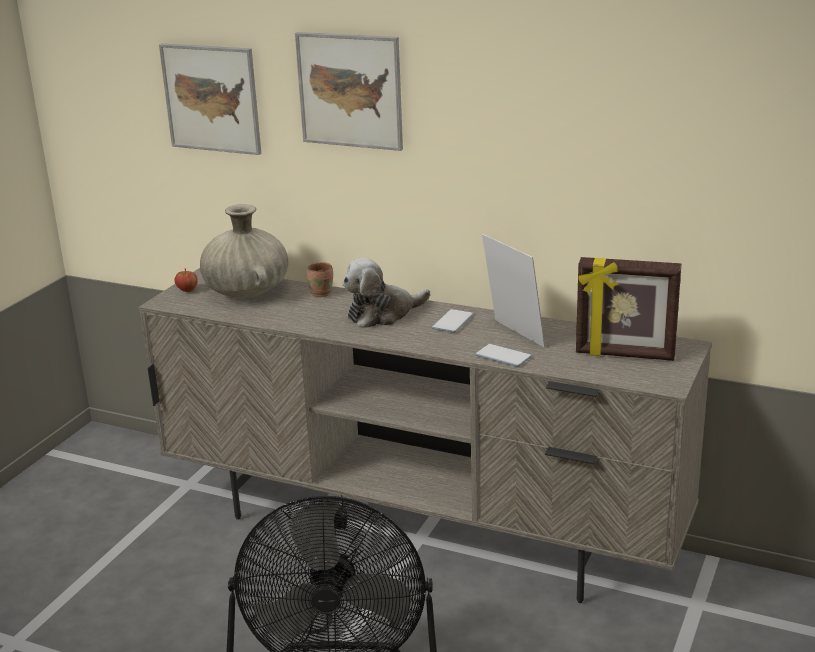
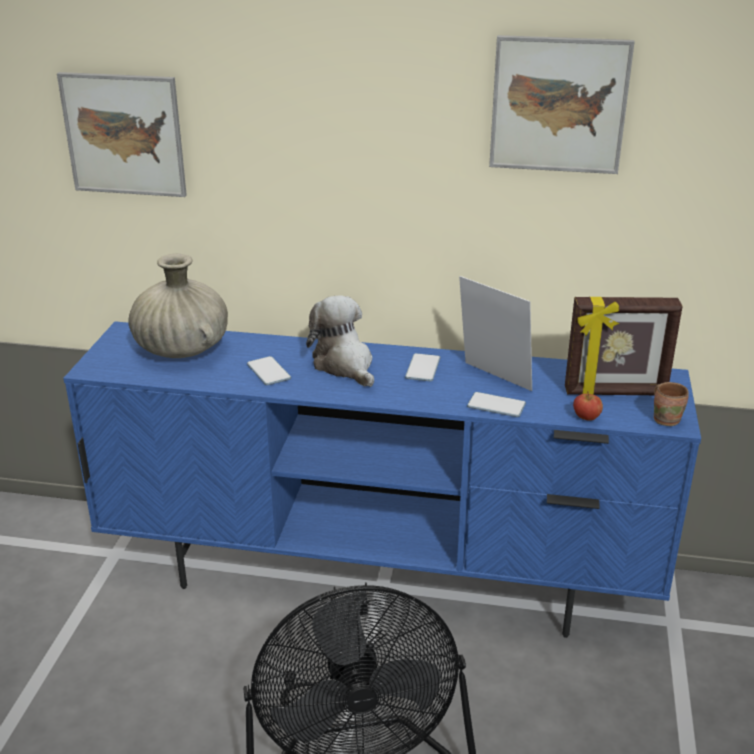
camera: 15 degrees left, 5 degrees up
beige tv stand [138,268,712,603] -> blue tv stand [63,321,701,638]
apple [174,268,198,292] -> apple moved to [573,391,603,421]
picture [295,32,403,151] -> picture moved to [489,35,635,174]
brown mug [307,262,333,297] -> brown mug moved to [654,382,689,426]
plush toy [342,258,430,328] -> plush toy turned 105 degrees clockwise [306,295,374,387]
none -> phone [247,356,291,385]

